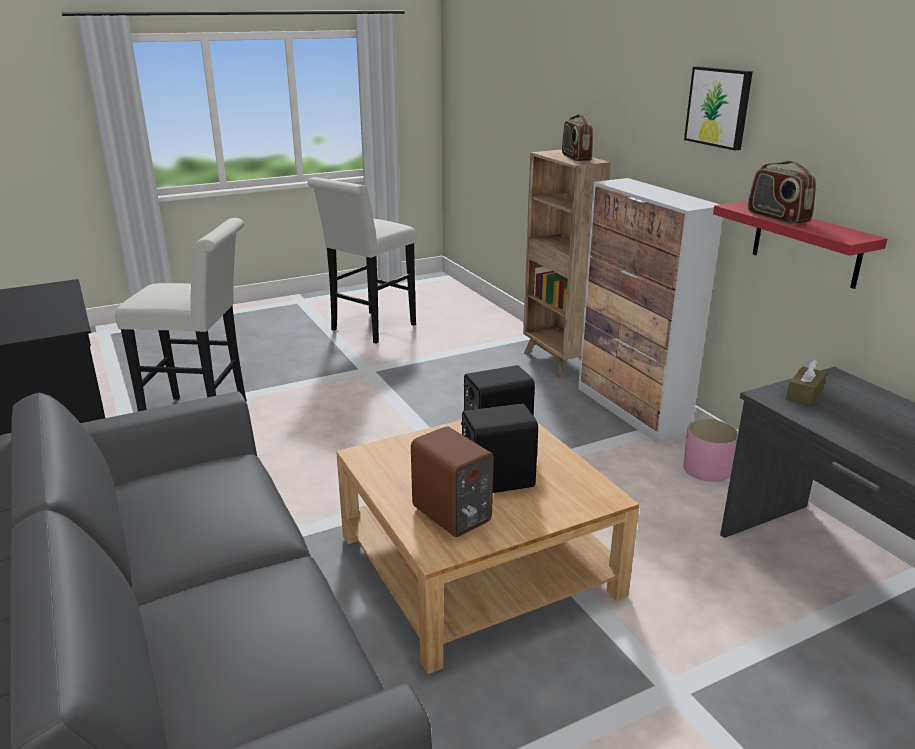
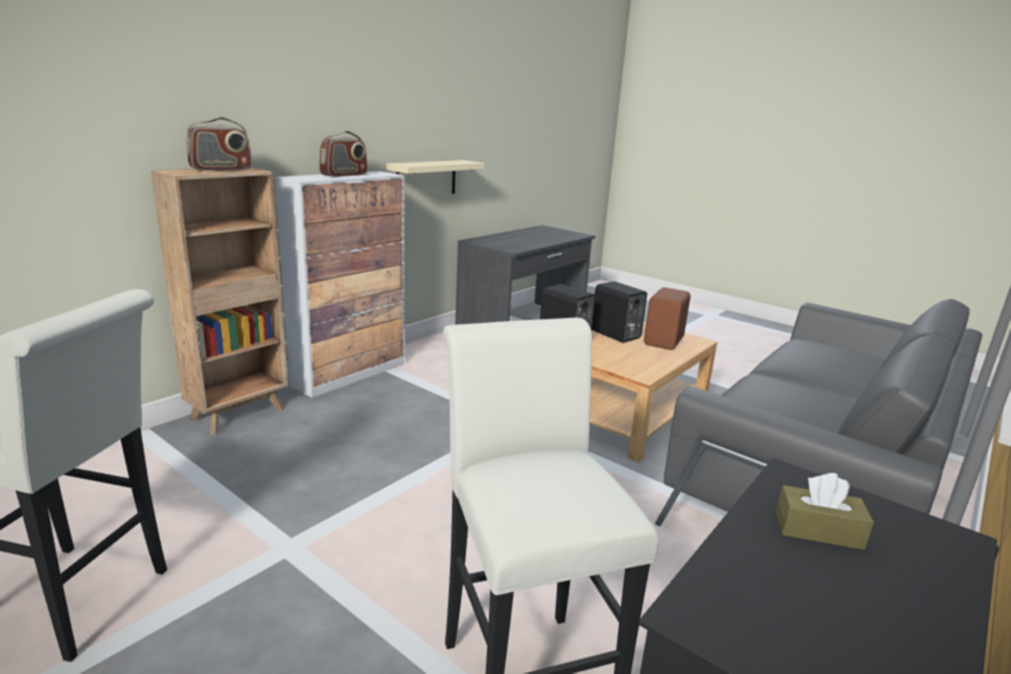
camera: 115 degrees left, 5 degrees down
pink planter [683,419,738,482] -> none
picture [684,66,753,150] -> none
red shelf [713,201,887,289] -> beige shelf [386,160,484,194]
radio [748,161,816,224] -> radio moved to [319,131,368,177]
brown tissue box [786,360,827,406] -> brown tissue box moved to [776,473,874,550]

